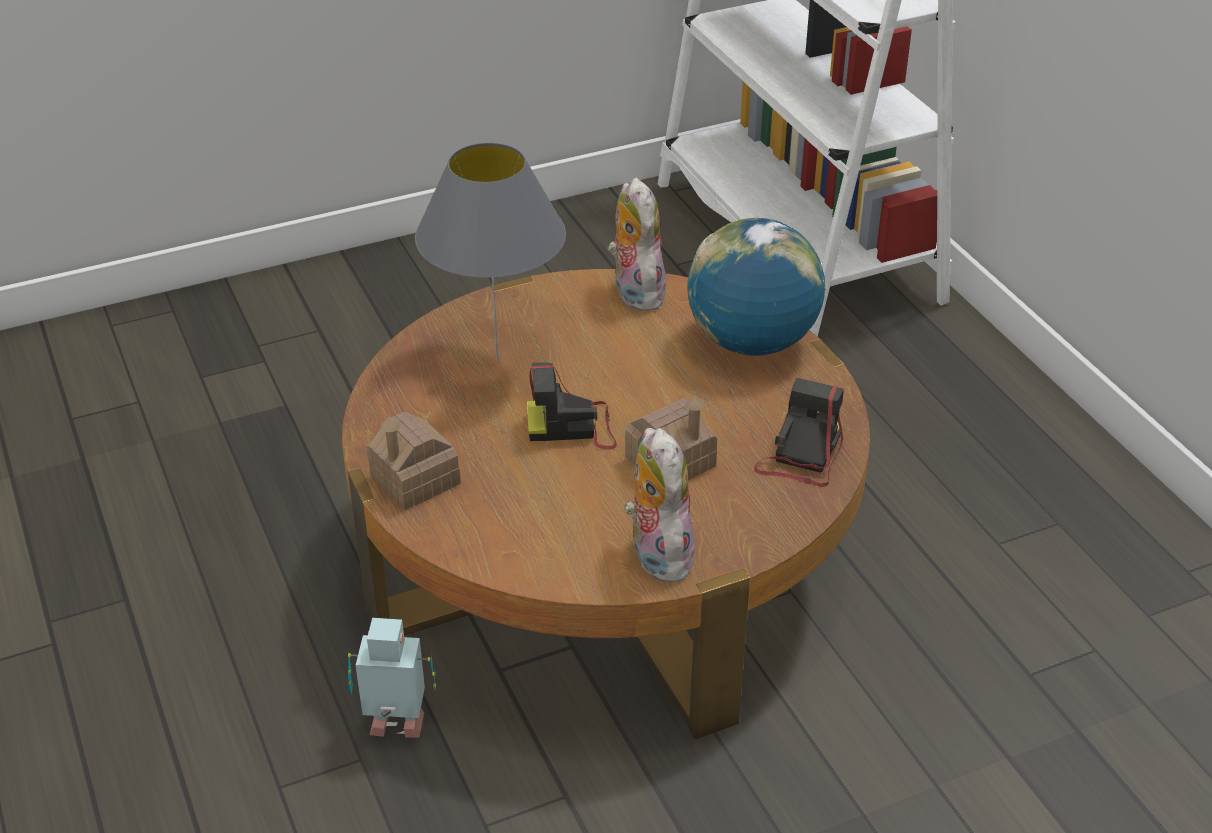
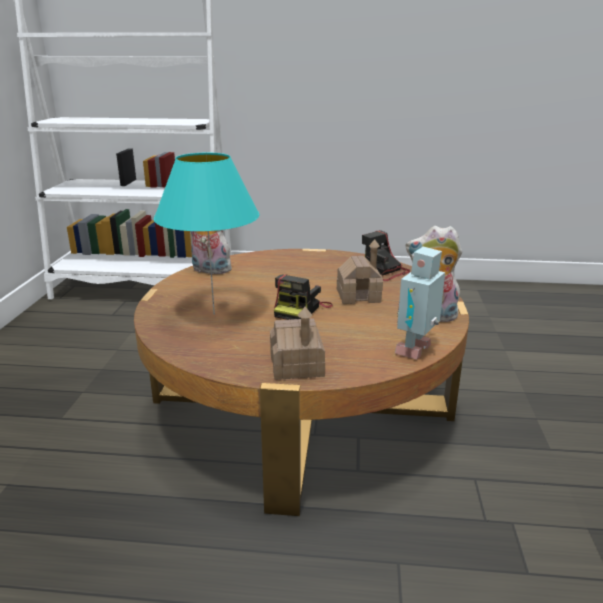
camera: 60 degrees left, 15 degrees down
toy robot [348,618,436,737] -> toy robot moved to [395,246,445,360]
grey table lamp [415,142,566,362] -> turquoise table lamp [154,153,260,315]
globe [687,218,826,356] -> none

